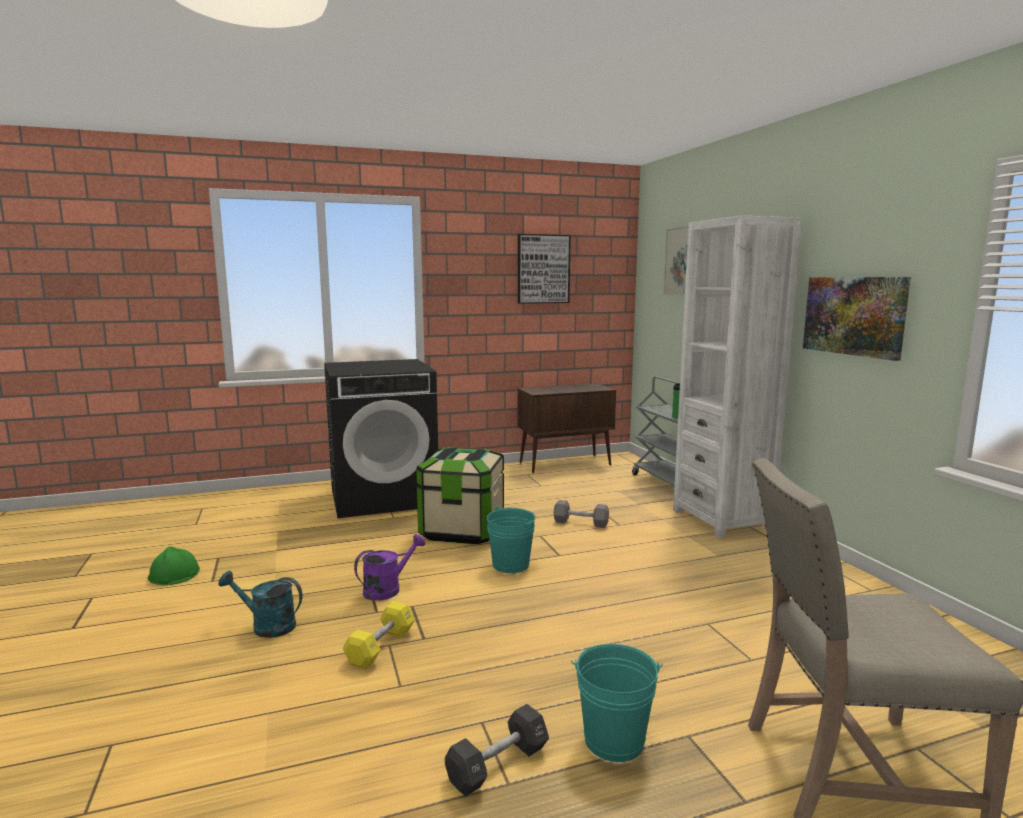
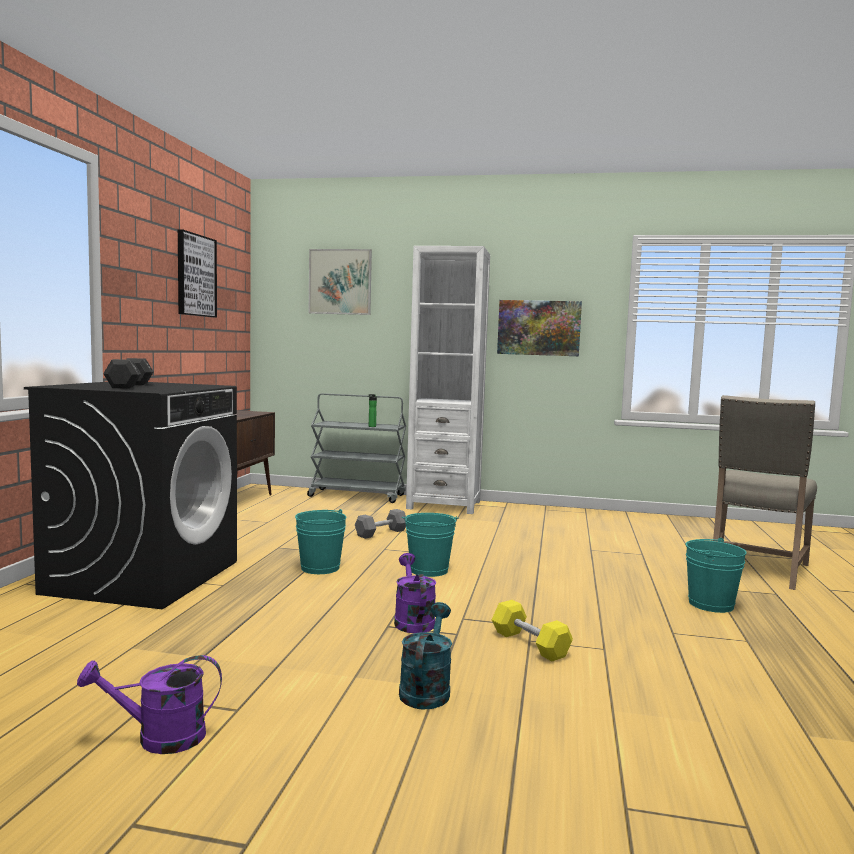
camera: 60 degrees left, 5 degrees down
green hard hat [148,546,200,585] -> purple watering can [77,655,222,754]
turquoise watering can [218,571,303,638] -> turquoise watering can turned 150 degrees clockwise [399,602,452,709]
storage box [416,447,504,544] -> turquoise bucket [295,509,346,574]
black dumbbell [445,704,549,797] -> black dumbbell moved to [103,358,154,389]

